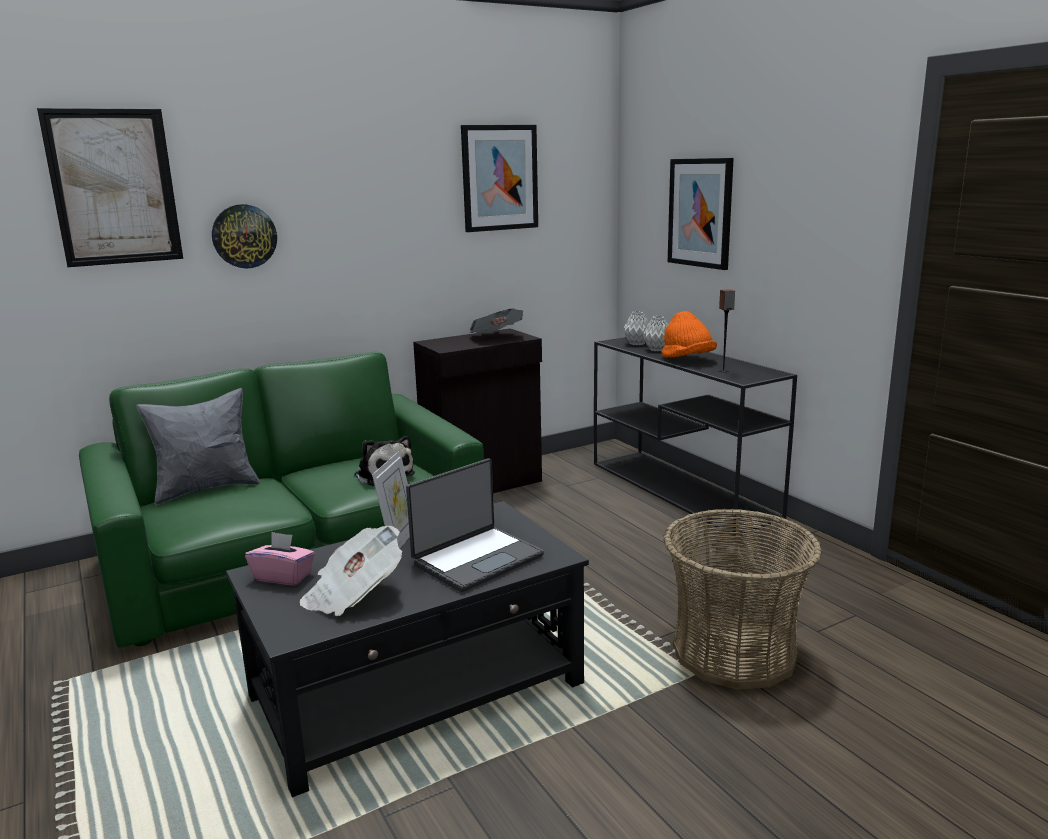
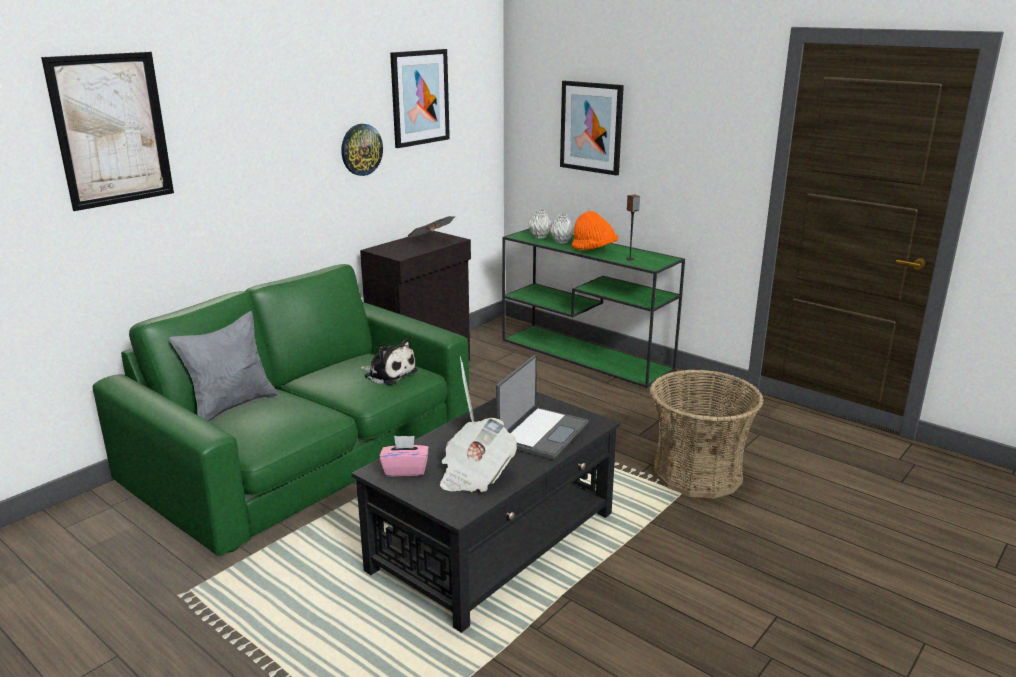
camera: 20 degrees left, 5 degrees up
wall clock [212,204,277,268] -> wall clock moved to [341,124,383,176]
black console table [594,337,797,536] -> green console table [502,228,685,388]

